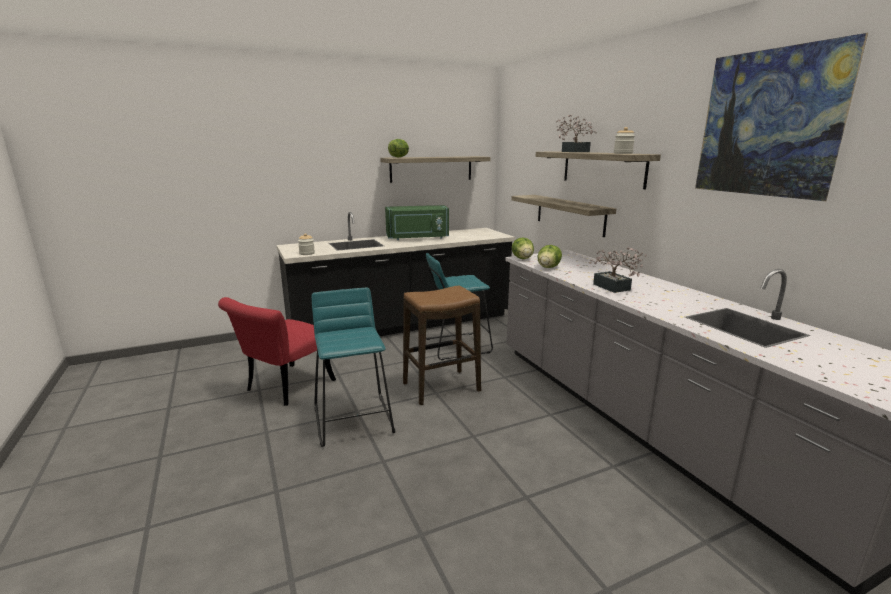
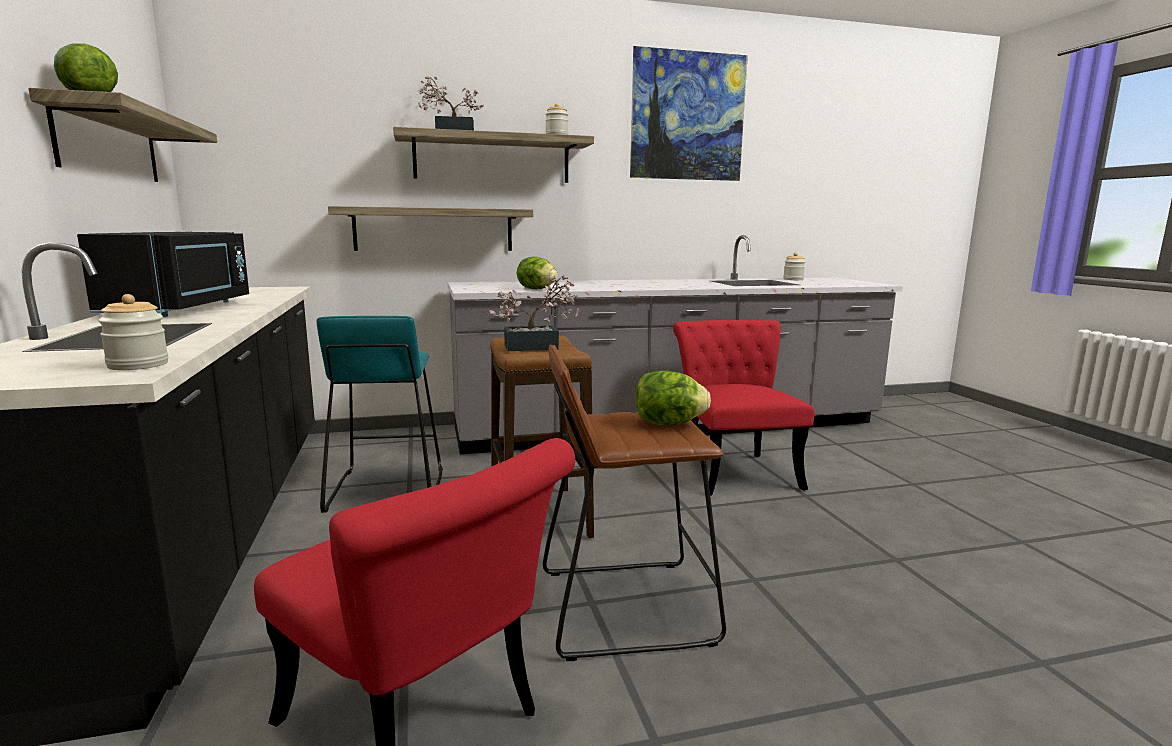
camera: 80 degrees left, 5 degrees down
turquoise stool [312,288,395,447] -> brown stool [543,344,726,661]
green microwave [385,205,449,240] -> black microwave [77,232,249,317]
lettuce [512,237,534,259] -> lettuce moved to [636,371,711,425]
potted plant [589,247,647,293] -> potted plant moved to [489,275,580,351]
none -> red chair [673,320,814,495]
none -> jar [783,252,805,280]

